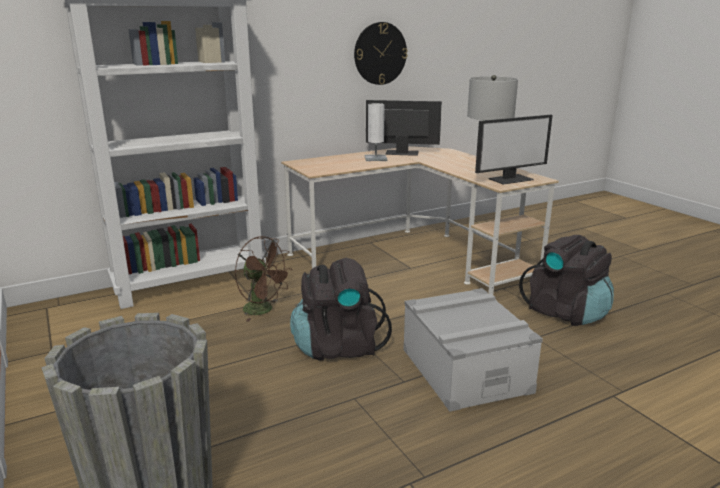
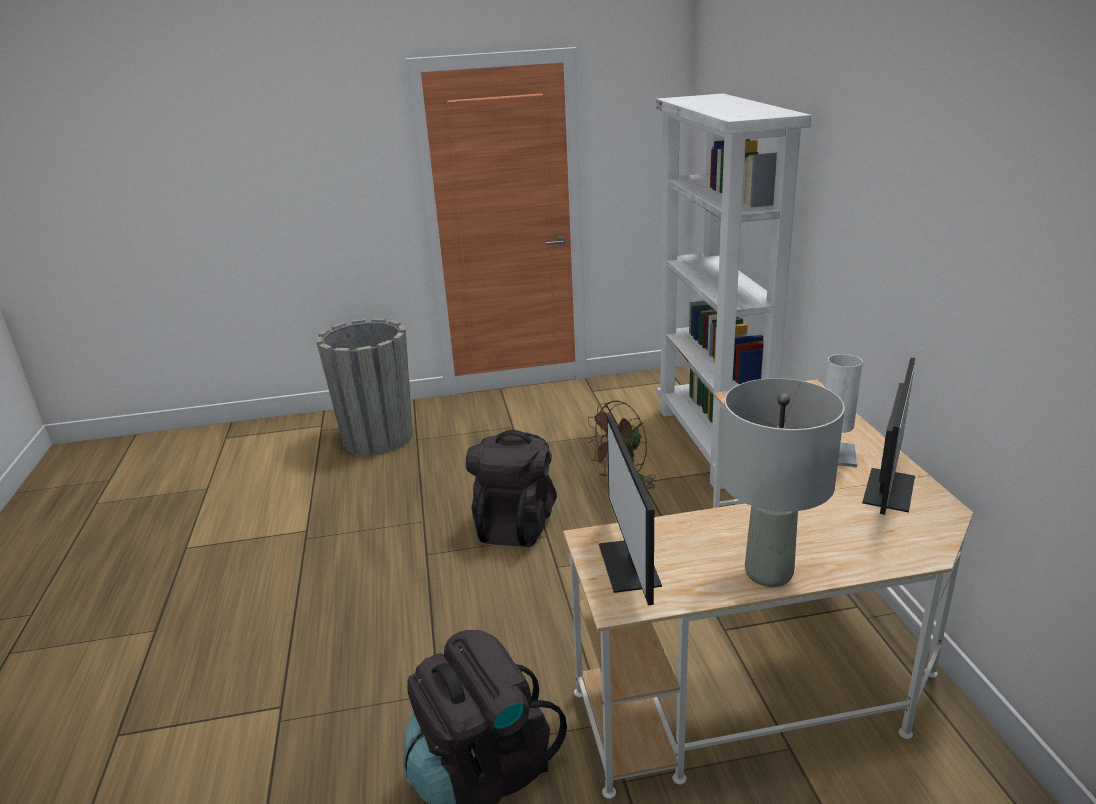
camera: 110 degrees right, 5 degrees up
wall clock [354,22,407,85] -> none
grey storage box [404,288,543,412] -> none

